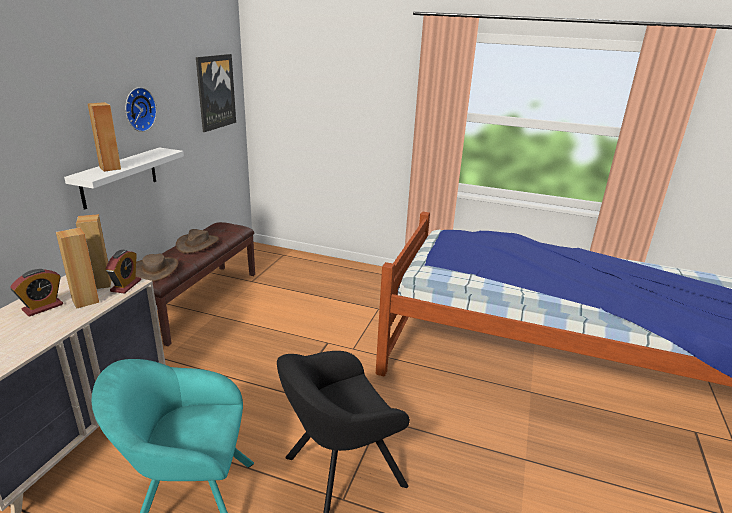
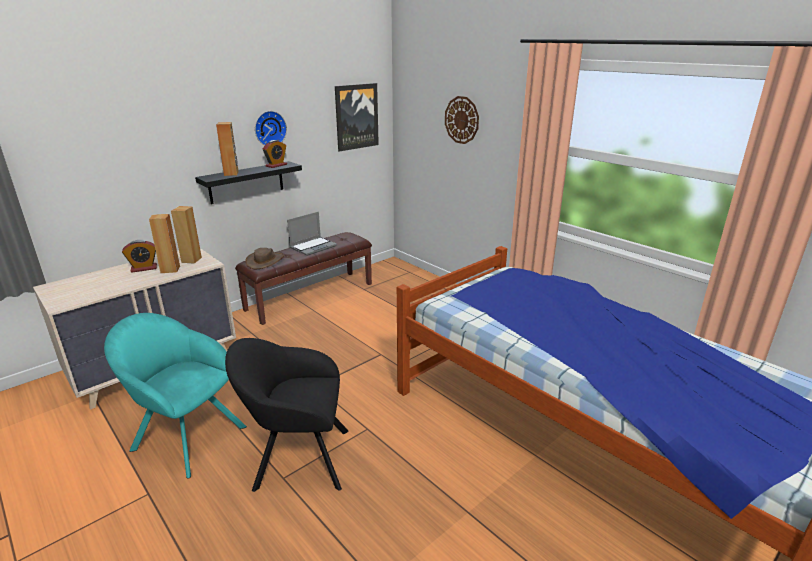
camera: 30 degrees right, 0 degrees up
white shelf [64,147,184,210] -> black shelf [195,161,302,204]
alarm clock [106,250,141,294] -> alarm clock moved to [263,140,287,168]
brown hat [176,229,219,254] -> laptop [287,212,337,256]
none -> wall clock [445,96,479,144]

